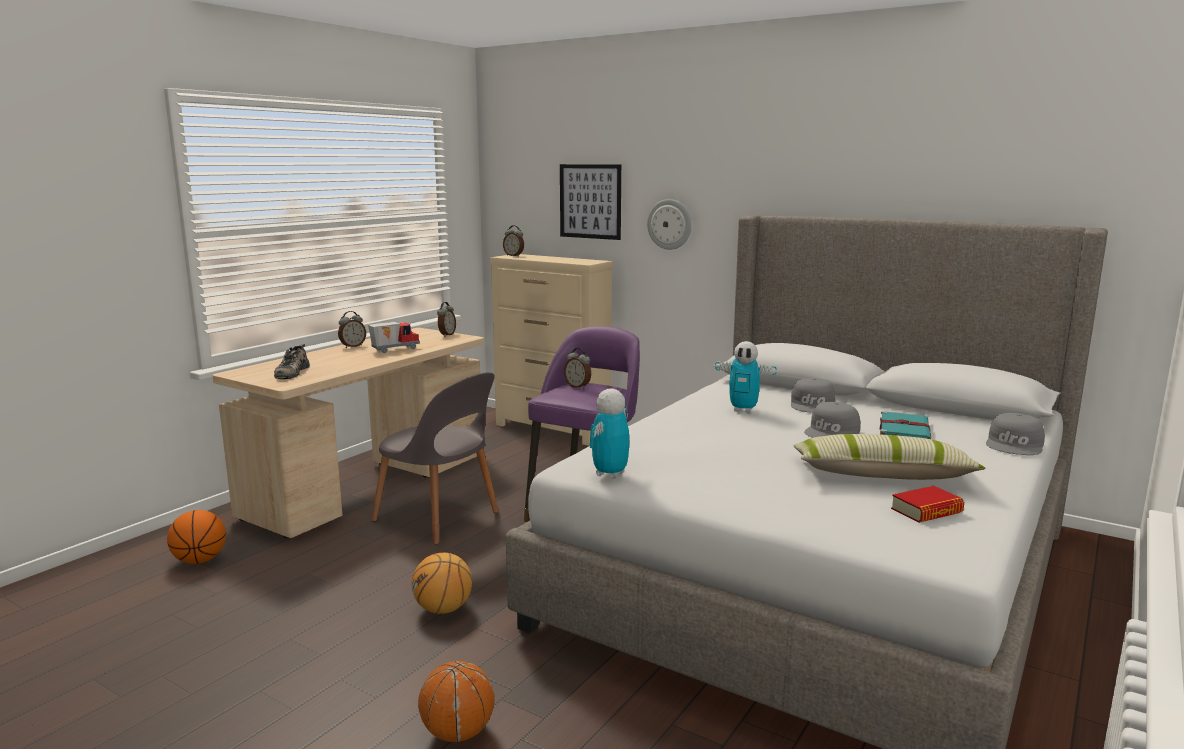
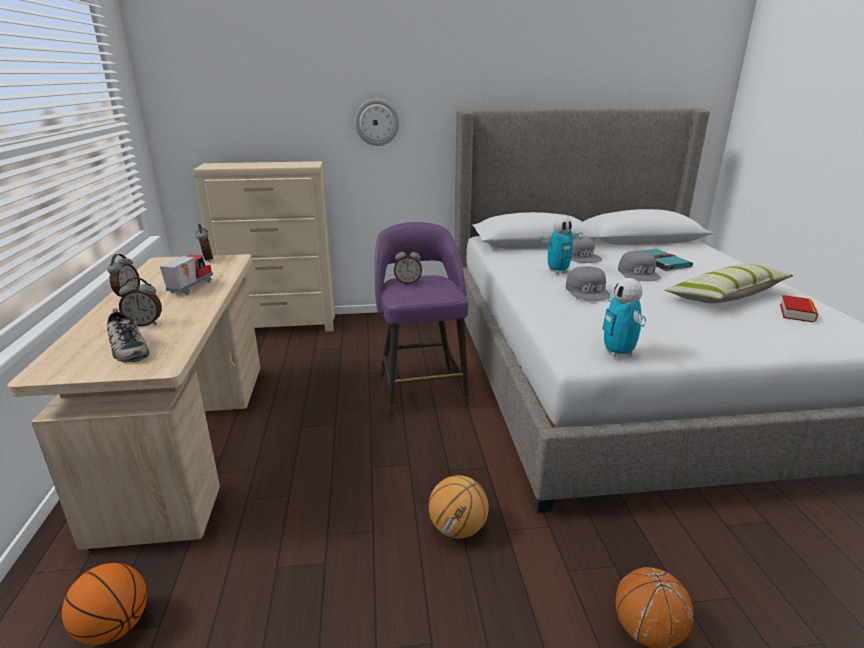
camera: 40 degrees left, 10 degrees up
grey chair [371,372,499,544] -> none
alarm clock [503,225,524,257] -> alarm clock moved to [119,277,162,327]
picture [560,164,621,240] -> none
grey cap [986,413,1045,455] -> grey cap moved to [566,266,610,301]

